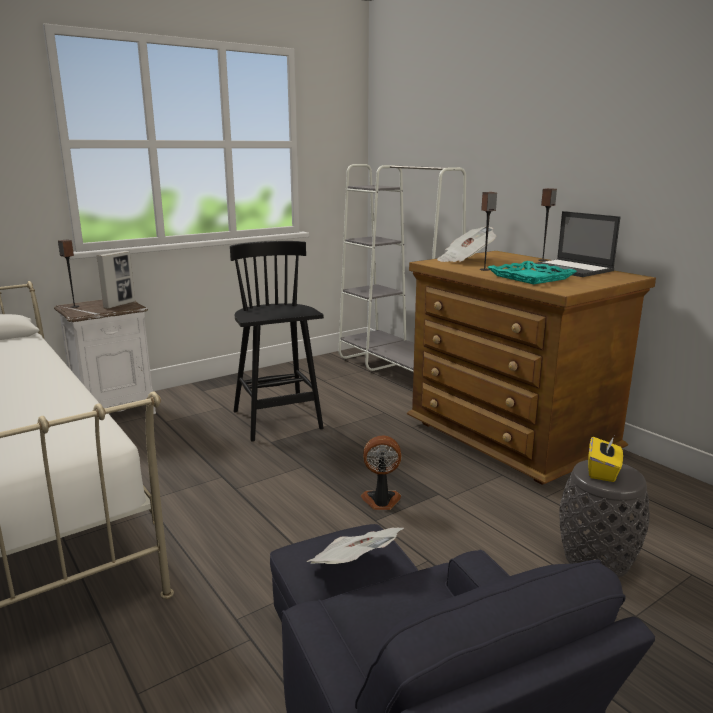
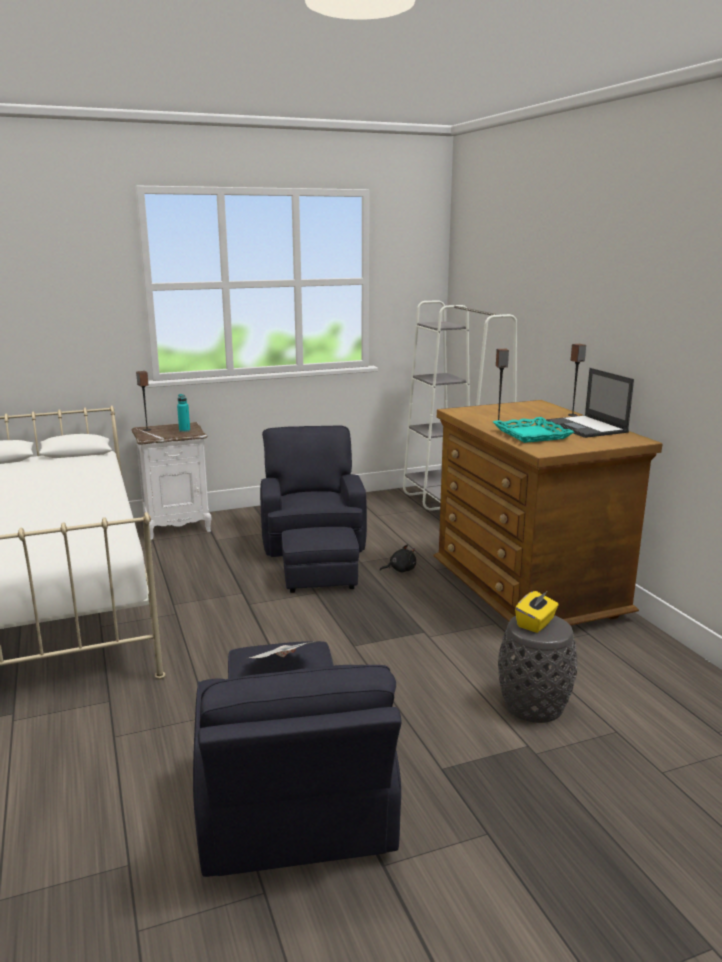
camera: 15 degrees right, 0 degrees up
picture frame [97,251,135,309] -> turquoise bottle [177,394,190,432]
black stool [230,241,324,441] -> black armchair [260,425,367,593]
fan [361,436,402,510] -> none
newspaper [437,227,496,262] -> none
none -> black plush toy [380,545,416,573]

